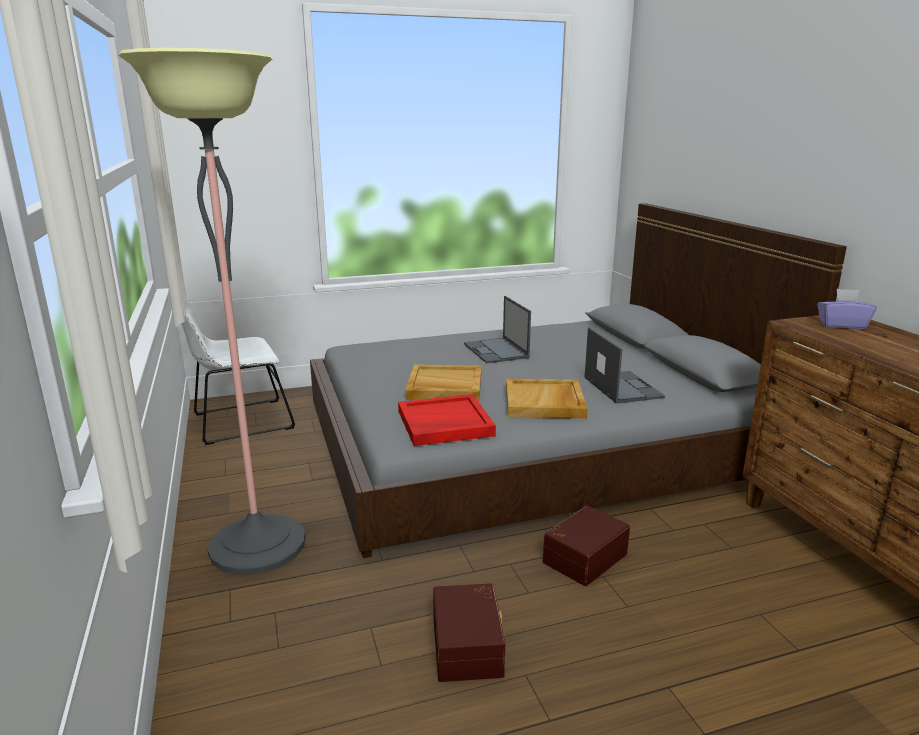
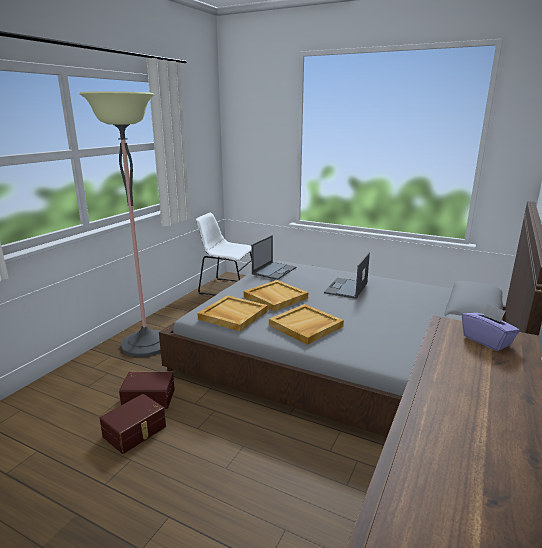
camera: 45 degrees right, 0 degrees up
red tray [398,394,496,446] -> beige tray [197,295,268,332]
brown storage box [543,506,630,586] -> brown storage box moved to [119,371,175,409]
laptop [585,327,665,404] -> laptop moved to [251,235,297,280]

